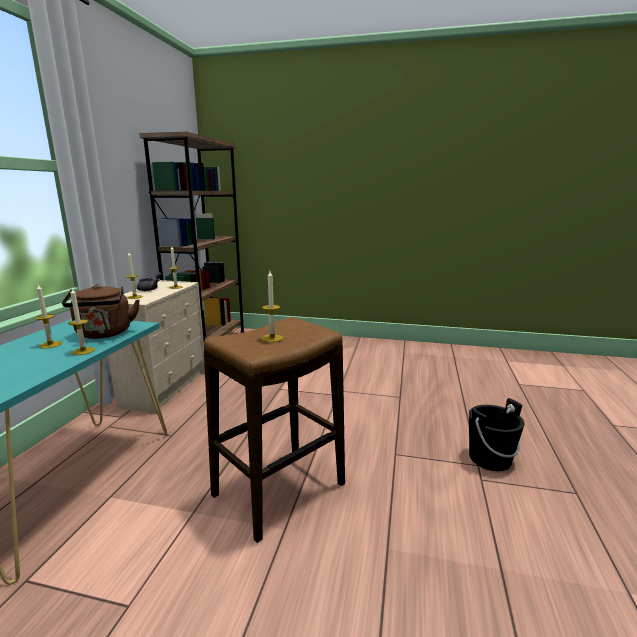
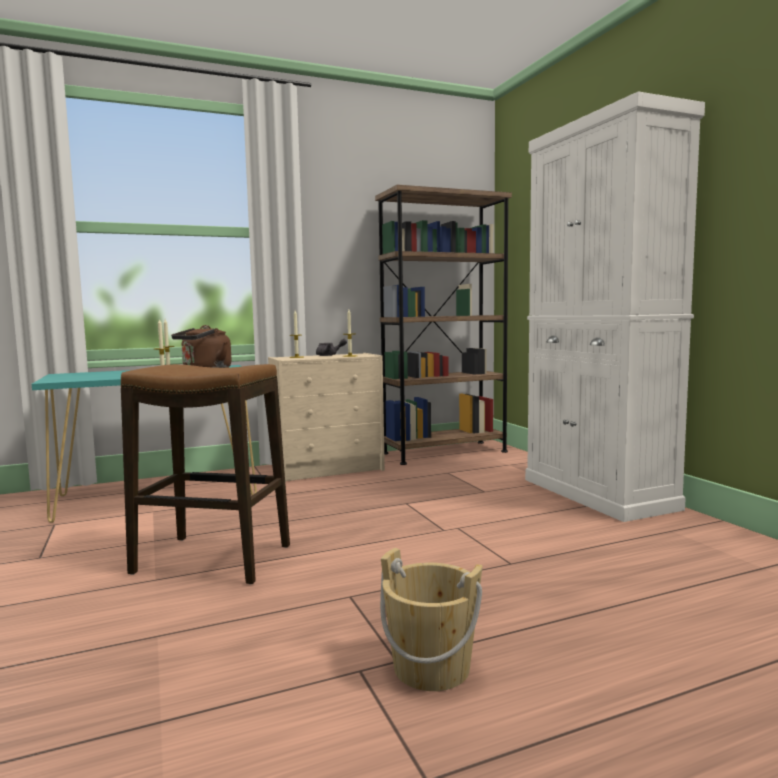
camera: 55 degrees right, 10 degrees down
candle [262,271,283,342] -> none
black bucket [469,398,525,471] -> beige bucket [380,548,483,691]
none -> white cabinet [525,91,705,522]

